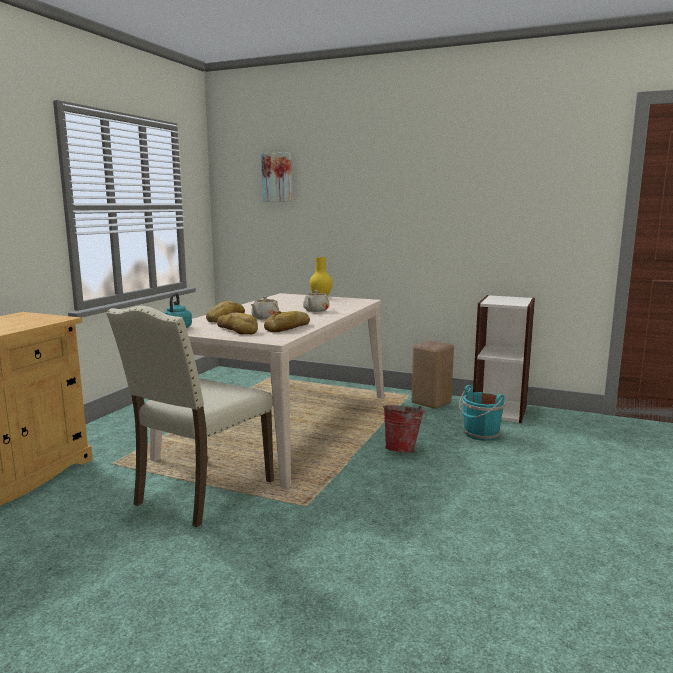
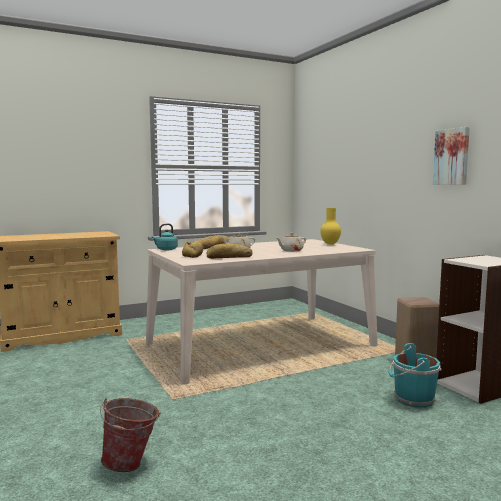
camera: 40 degrees right, 5 degrees down
beige chair [106,306,274,527] -> none
picture [261,152,292,202] -> picture moved to [433,127,470,185]
bucket [383,405,427,453] -> bucket moved to [100,398,160,472]

